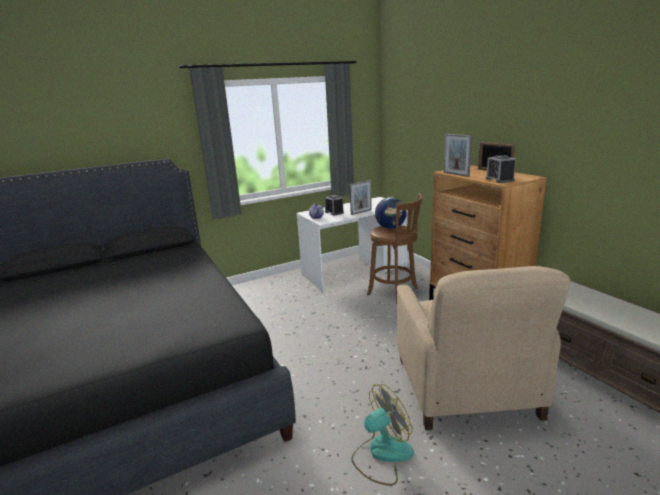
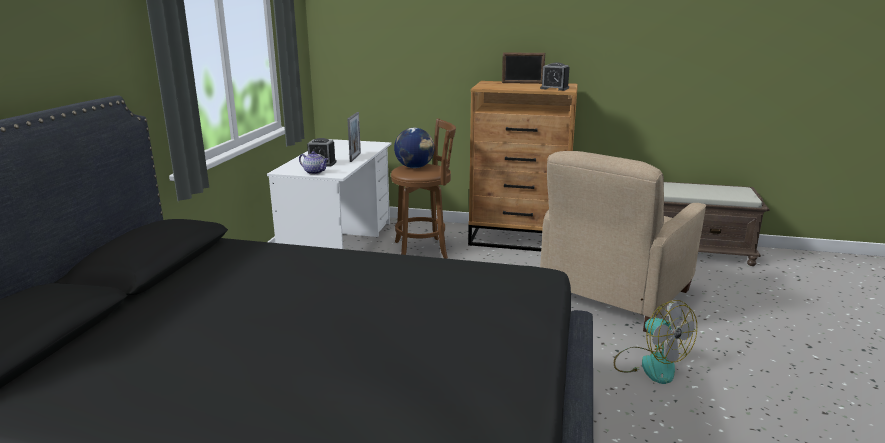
camera: 50 degrees left, 0 degrees up
fan [351,384,414,486] -> fan turned 135 degrees clockwise [614,300,697,384]
beige armchair [397,266,570,430] -> beige armchair turned 90 degrees clockwise [540,151,706,333]
picture frame [444,134,472,177] -> none

